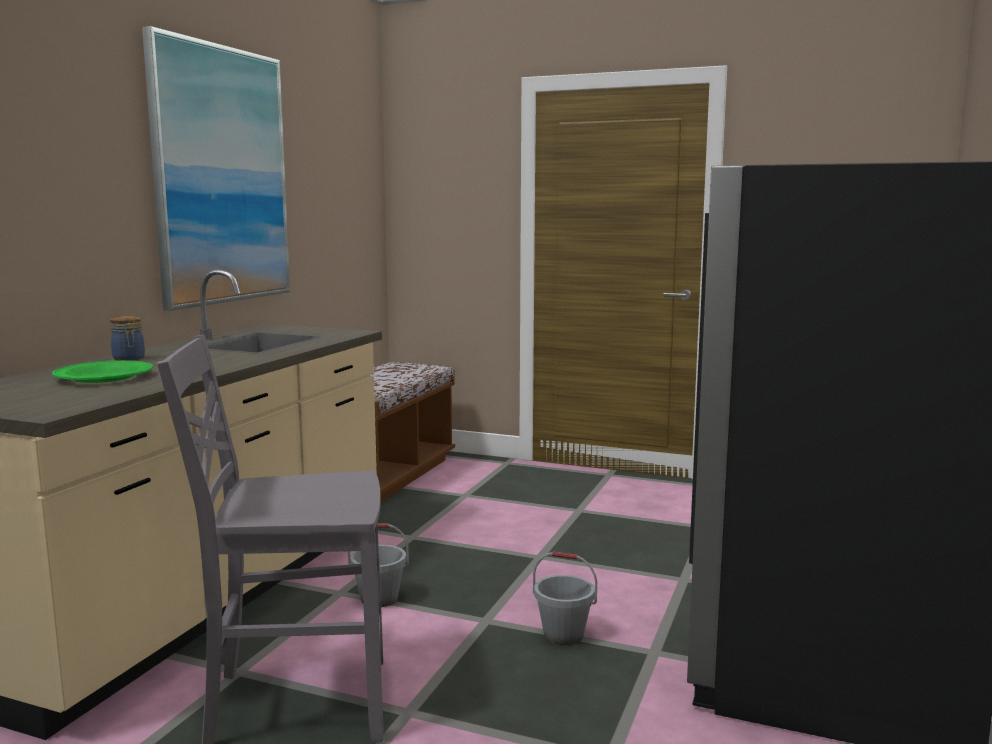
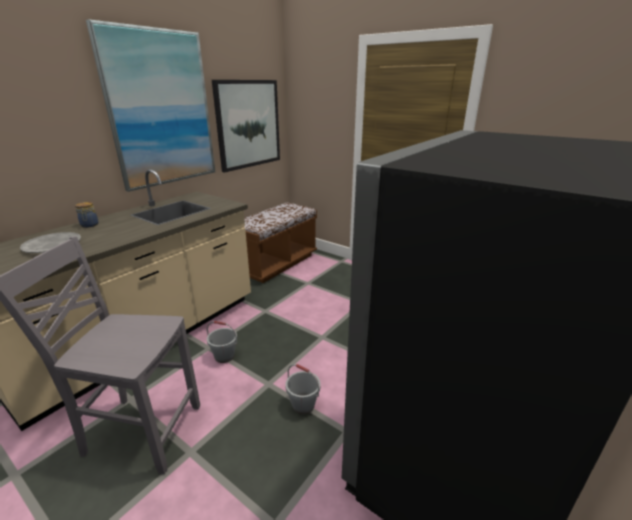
camera: 15 degrees right, 15 degrees up
green plate [52,360,153,383] -> grey plate [20,232,81,253]
none -> picture [212,80,280,173]

